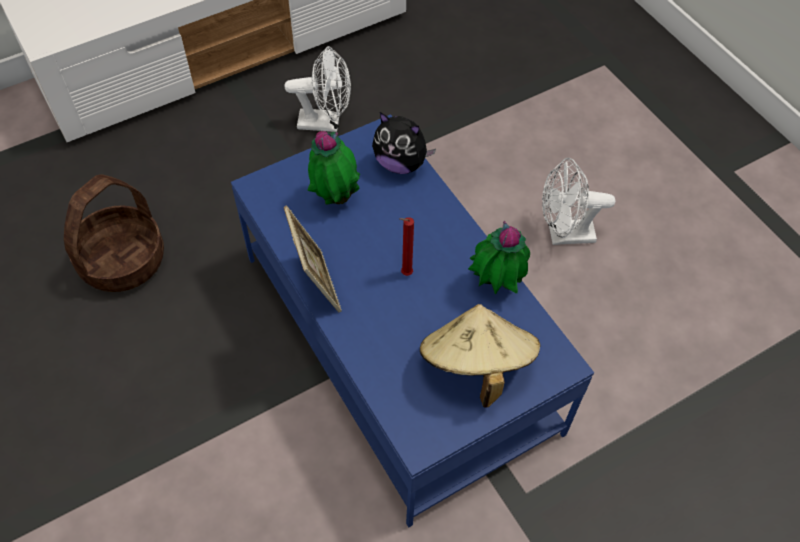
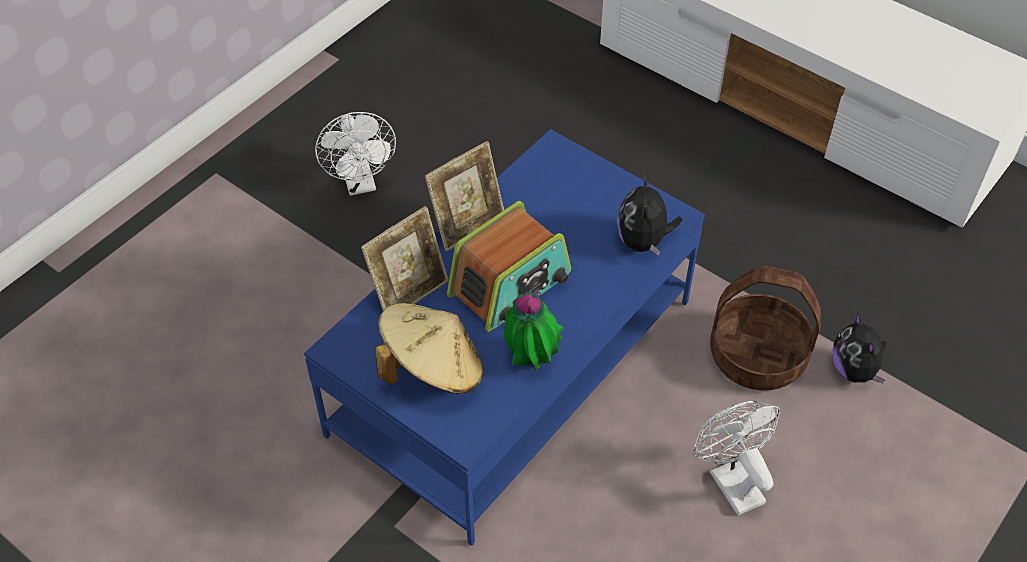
camera: 70 degrees right, 5 degrees down
basket [64,175,164,292] -> basket moved to [710,266,821,391]
white fan [284,46,351,132] -> white fan moved to [315,112,396,196]
potted plant [307,131,360,204] -> none
red candle [399,217,414,276] -> radio [447,201,571,332]
none -> picture frame [361,206,449,311]
none -> plush toy [832,313,887,384]

